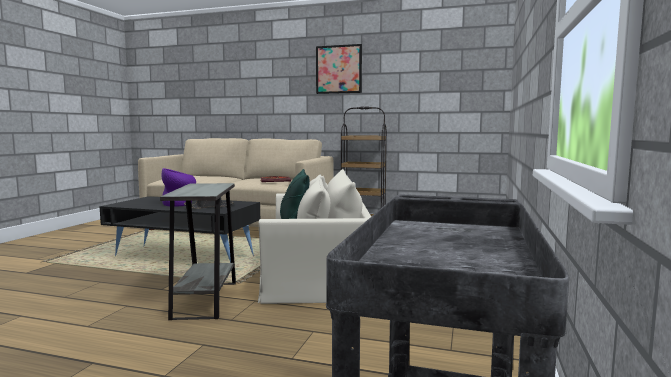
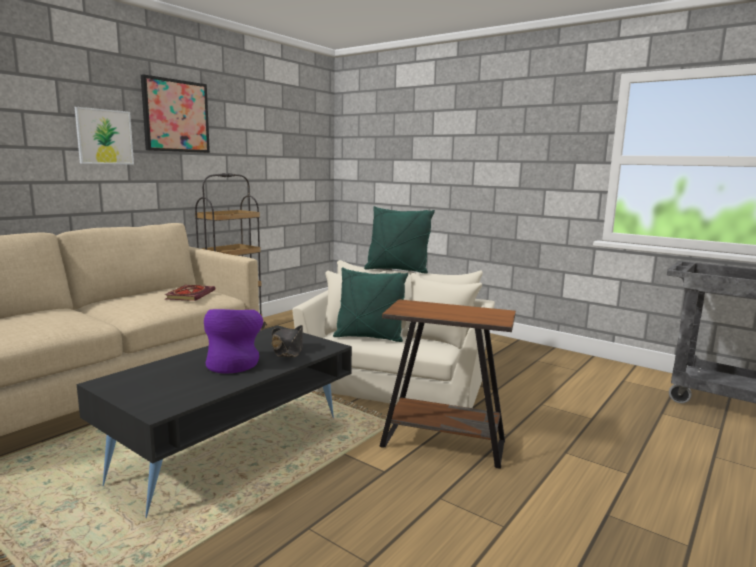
camera: 70 degrees left, 5 degrees up
grey side table [160,183,236,320] -> brown side table [379,299,516,469]
none -> picture [75,107,134,165]
none -> green pillow [364,206,435,274]

